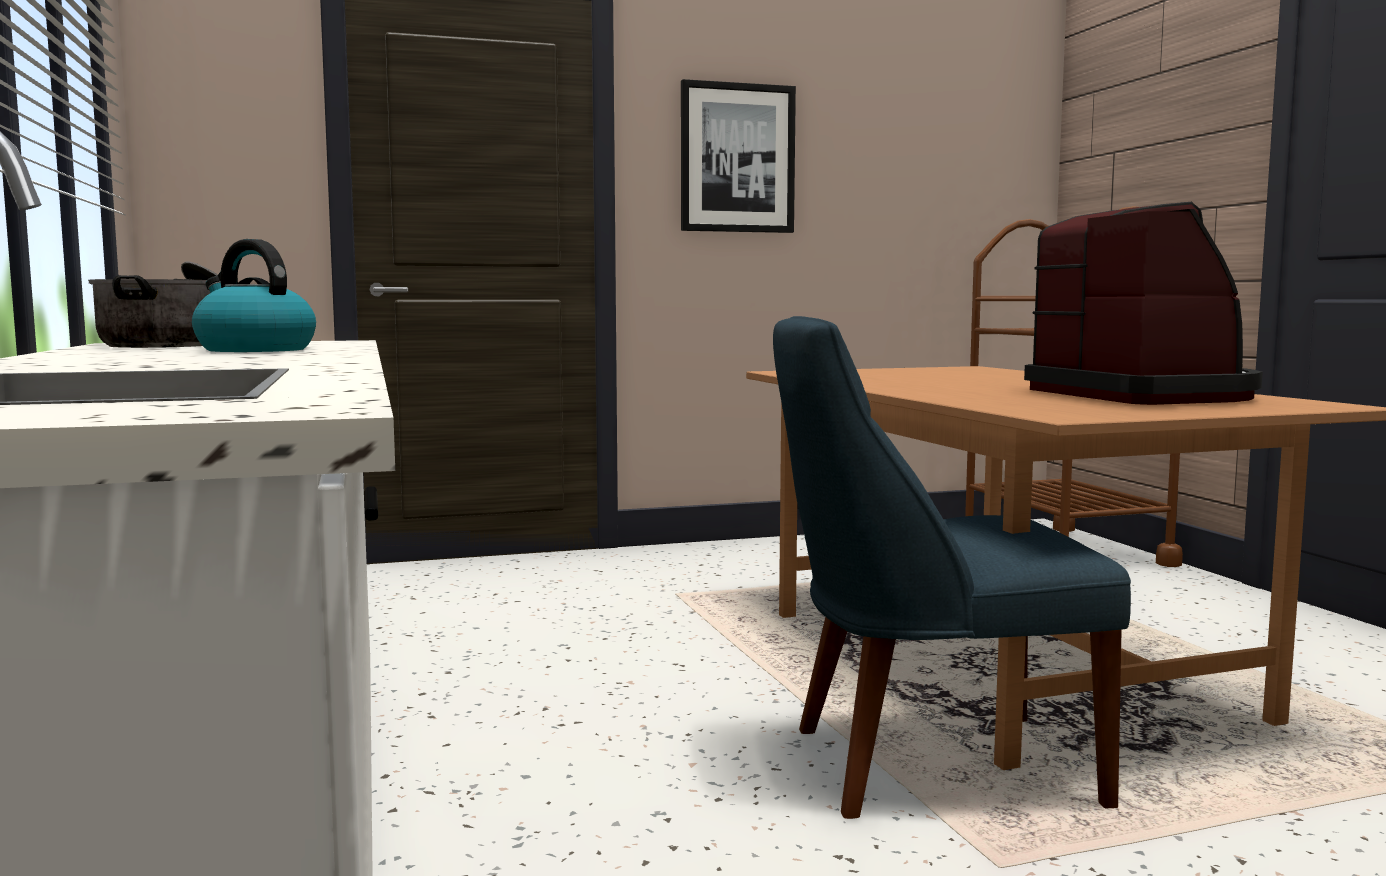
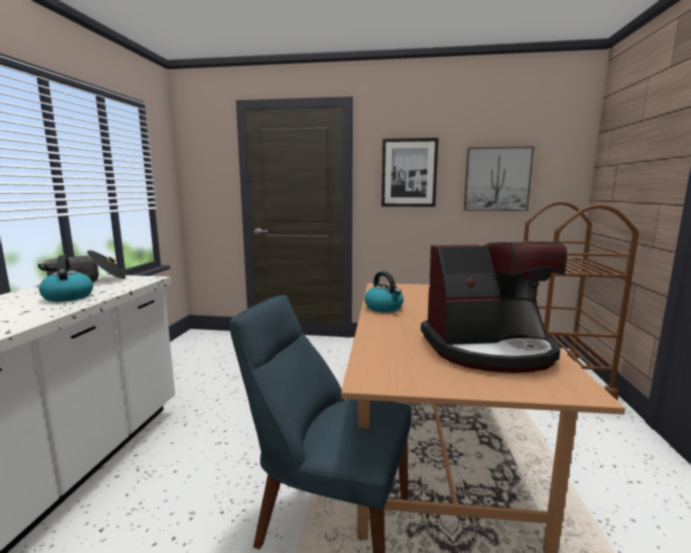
camera: 25 degrees right, 5 degrees up
coffee machine [1024,202,1263,405] -> coffee machine turned 75 degrees clockwise [421,241,567,373]
none -> kettle [364,271,403,312]
none -> picture [464,146,534,211]

